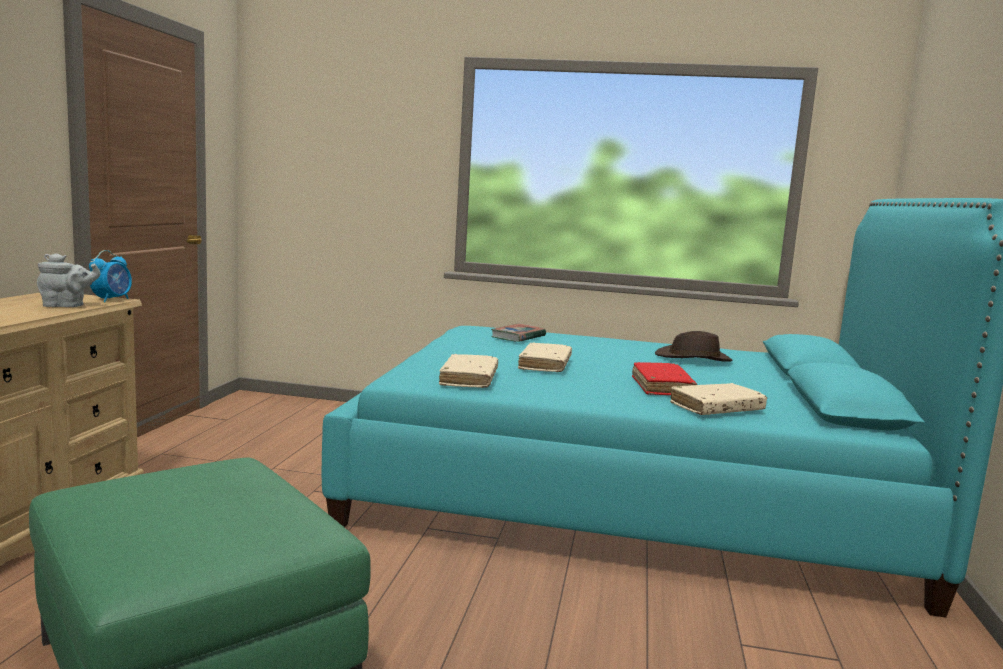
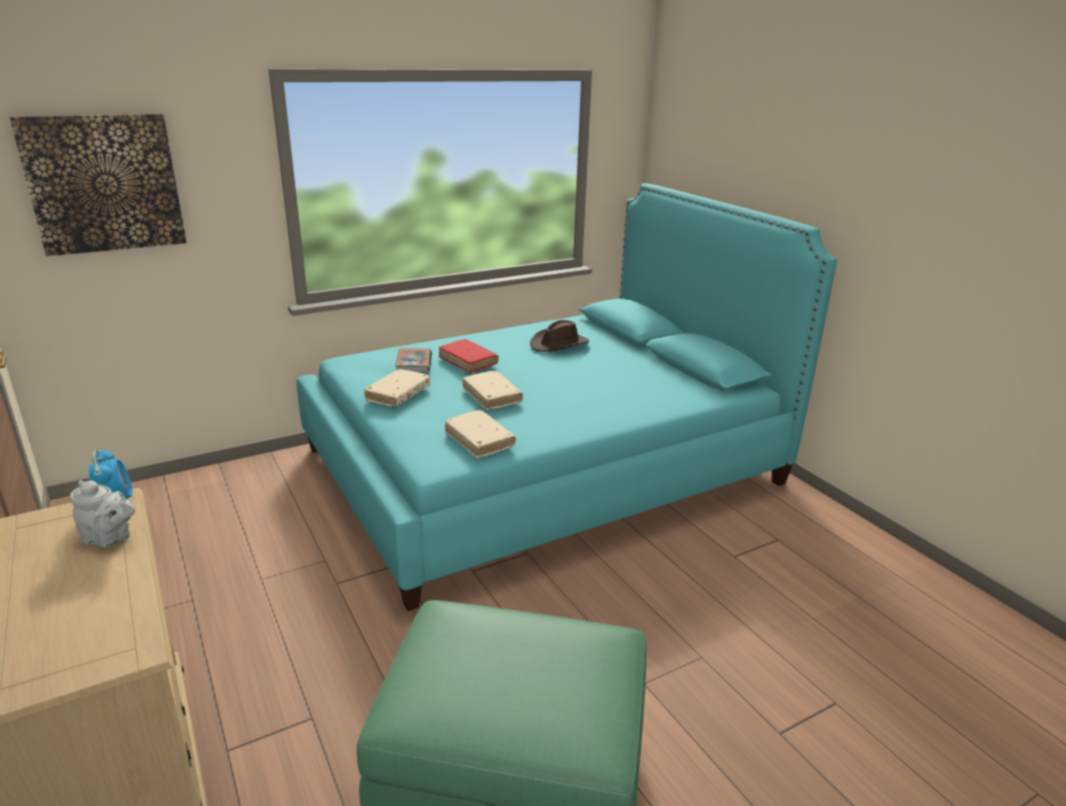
camera: 40 degrees left, 15 degrees up
grey teapot [37,253,101,307] -> grey teapot turned 75 degrees clockwise [70,480,135,547]
red book [632,362,697,395] -> red book moved to [439,339,498,373]
beige book [670,383,767,415] -> beige book moved to [364,369,431,407]
none -> picture [10,114,187,256]

